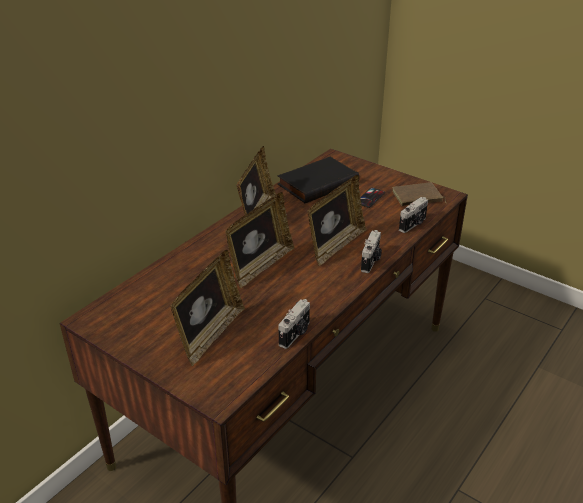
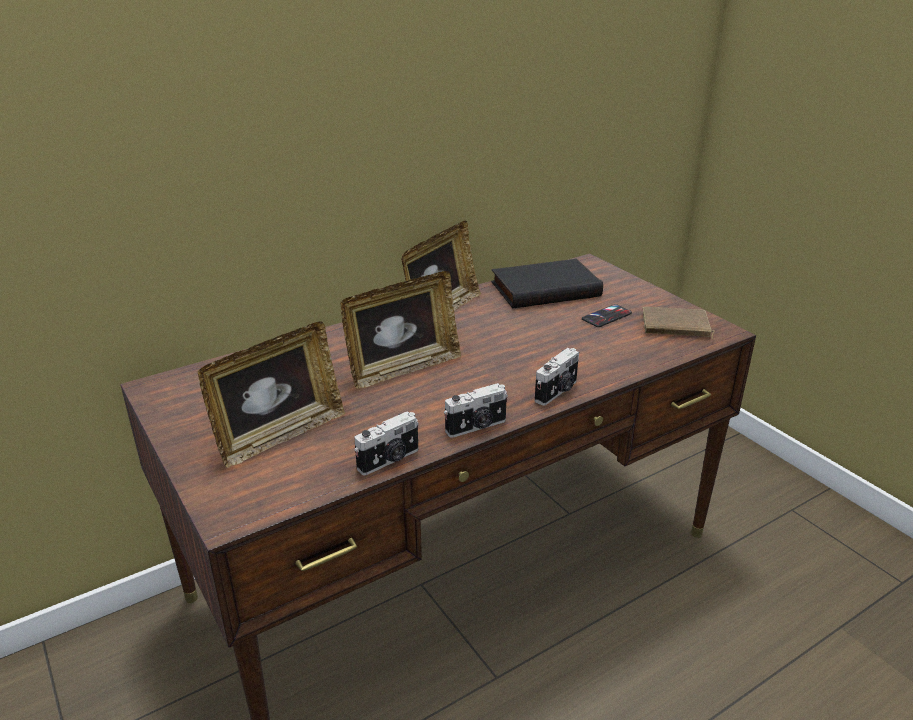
camera: 20 degrees right, 5 degrees down
picture frame [307,175,367,266] -> none
camera [399,197,428,233] -> camera moved to [444,383,508,438]

